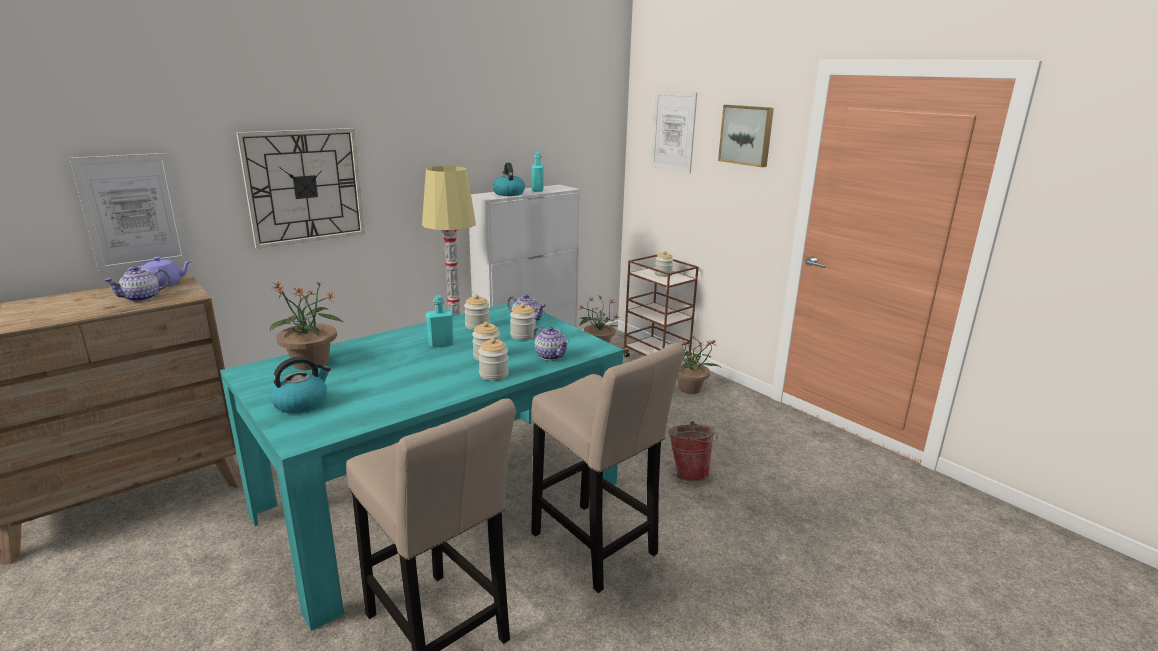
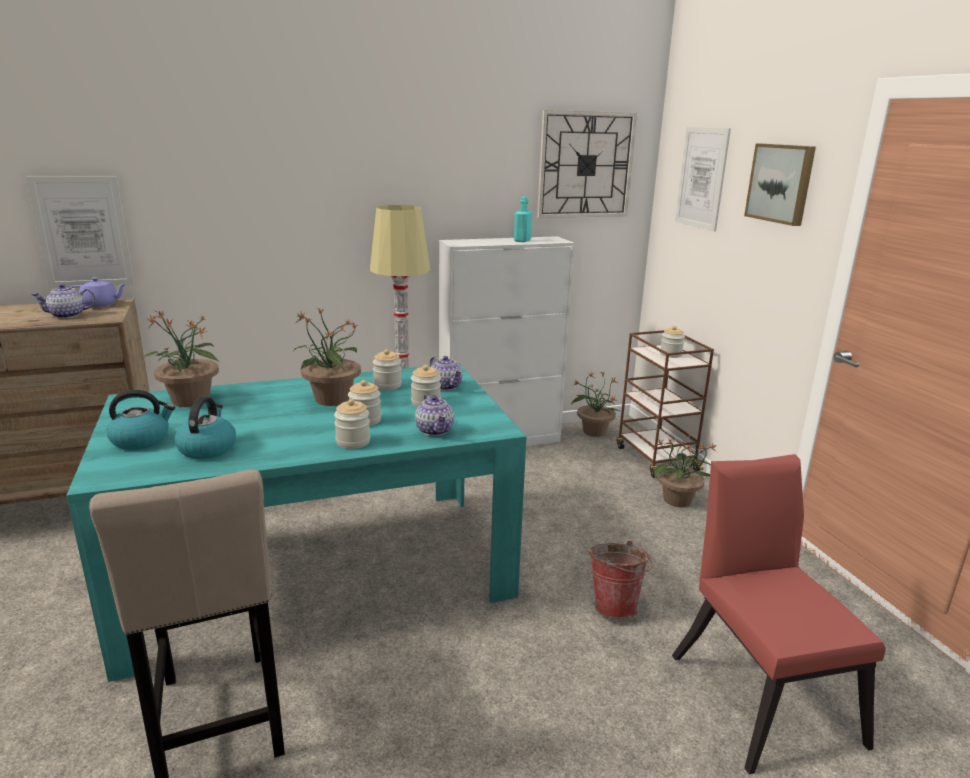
camera: 20 degrees right, 0 degrees up
wall clock [236,128,365,249] -> wall clock moved to [537,110,637,218]
turquoise bottle [425,295,454,348] -> potted plant [293,307,361,406]
kettle [493,163,525,196] -> kettle moved to [174,397,236,459]
beige stool [531,343,685,593] -> none
none -> red chair [672,454,886,774]

